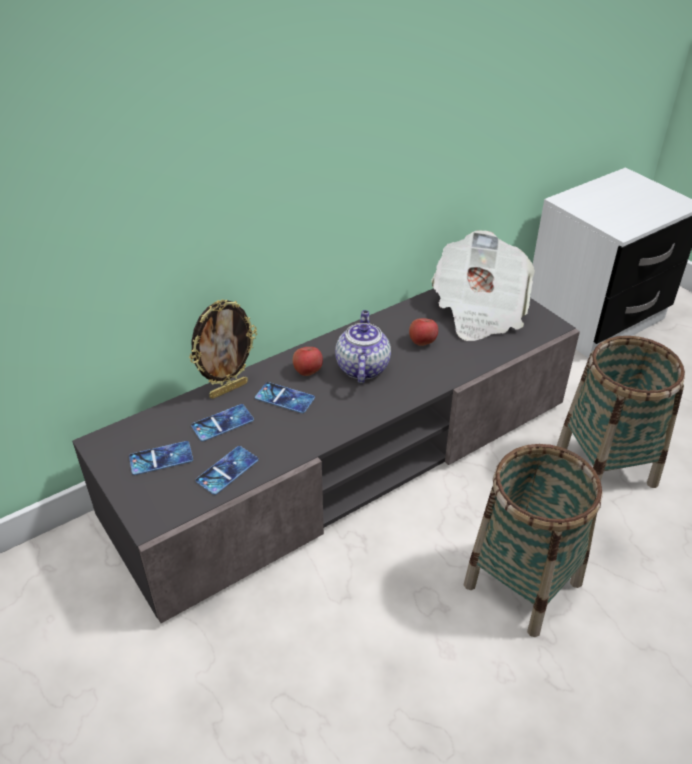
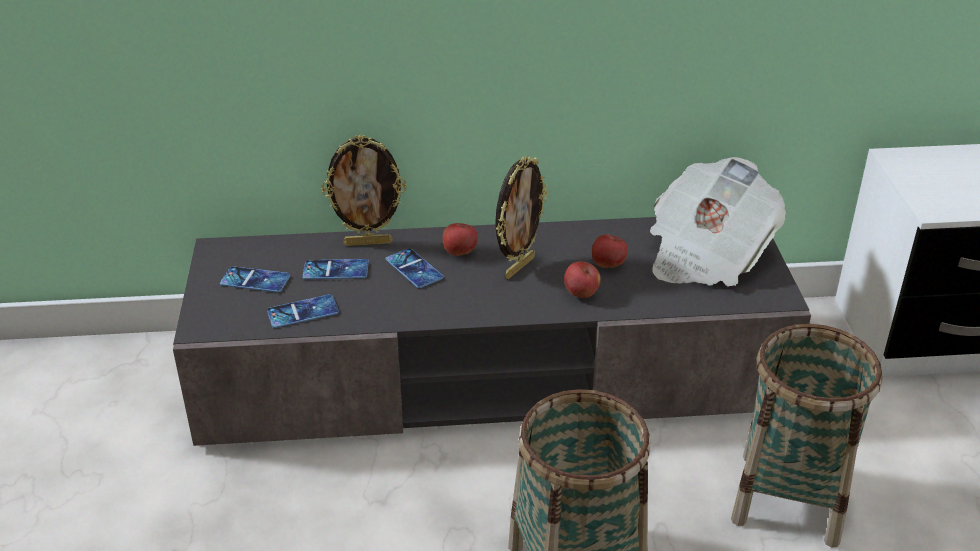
camera: 30 degrees right, 5 degrees down
teapot [335,310,391,383] -> picture frame [495,156,548,279]
none -> apple [564,262,601,298]

